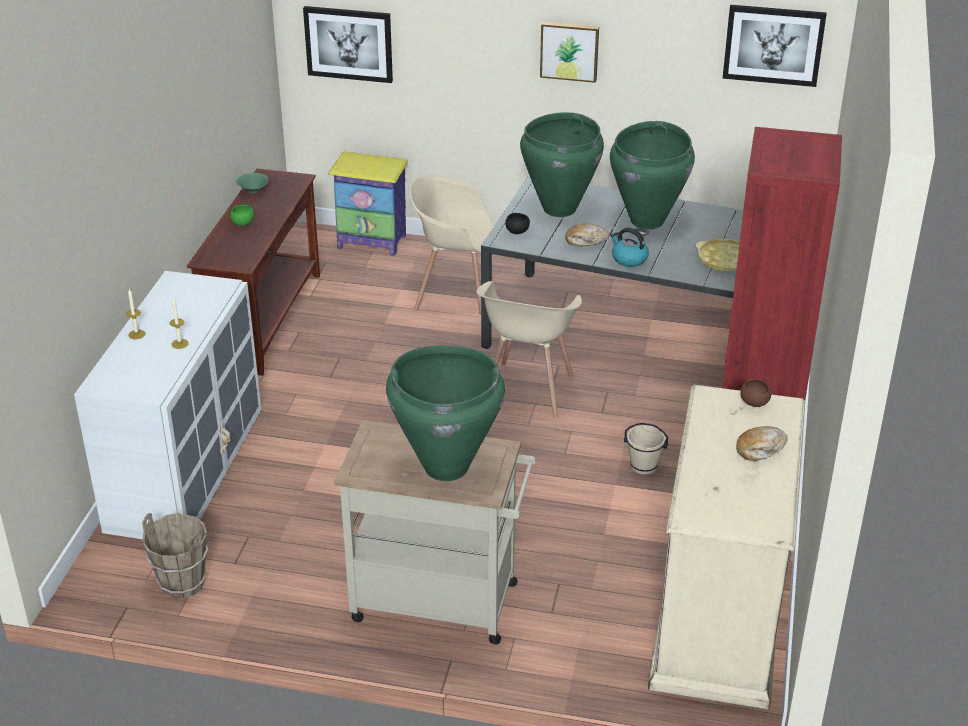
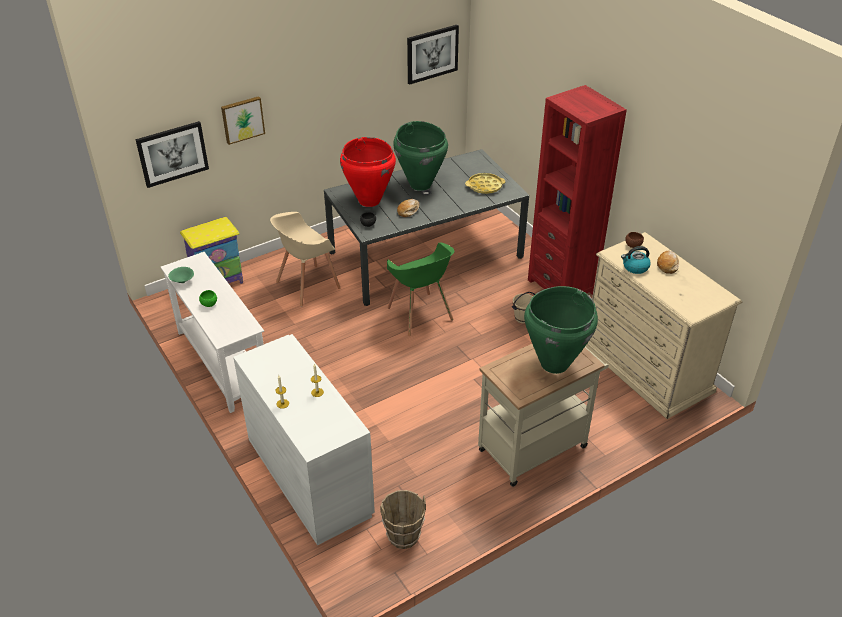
camera: 45 degrees left, 5 degrees up
brown console table [187,168,320,376] -> white console table [161,252,264,413]
beige chair [476,281,582,418] -> green chair [387,242,454,336]
green vase [520,112,604,217] -> red vase [340,137,396,207]
picture [540,22,599,83] -> picture moved to [221,96,265,145]
kettle [610,228,649,267] -> kettle moved to [621,246,651,274]

